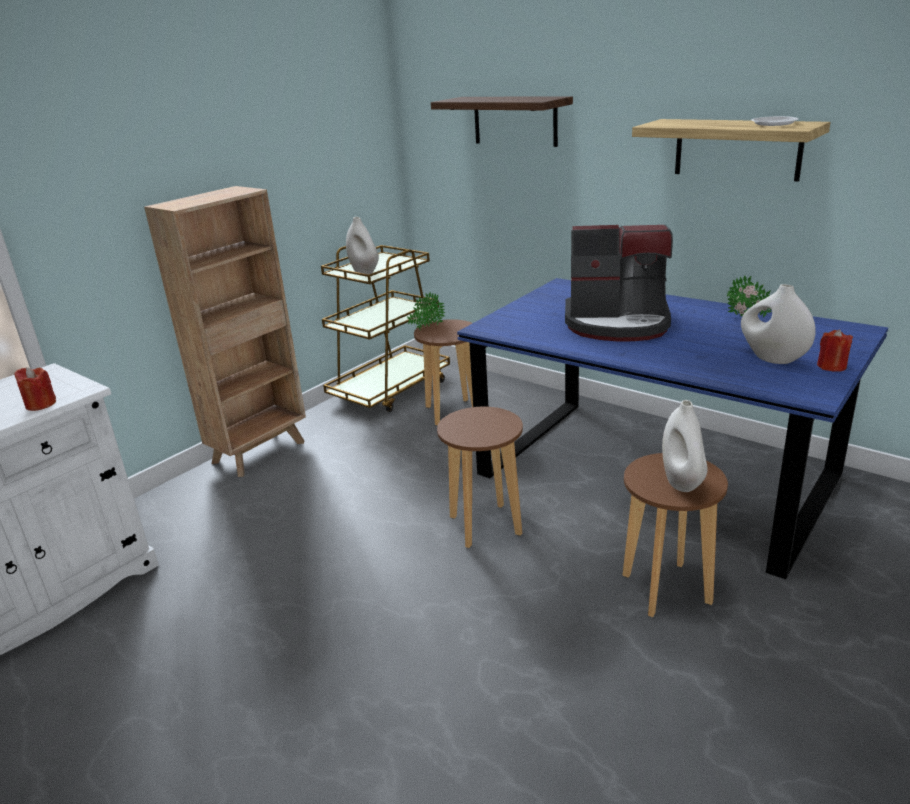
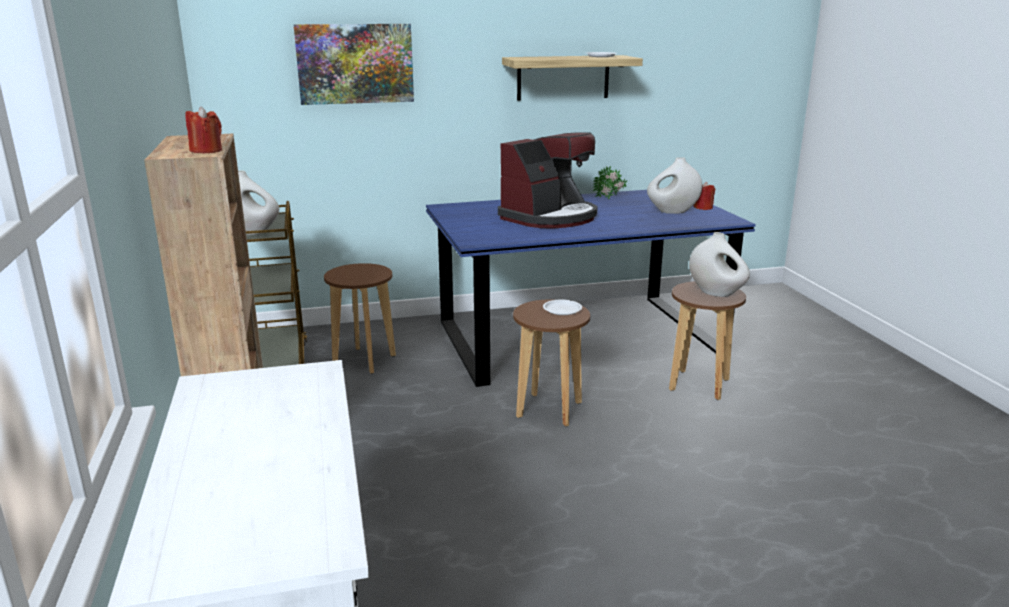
camera: 55 degrees left, 5 degrees down
red candle [15,367,56,411] -> red candle moved to [186,107,222,153]
potted plant [407,292,445,331] -> none
shelf [431,96,573,147] -> picture [294,24,414,105]
none -> white plate [543,300,582,315]

